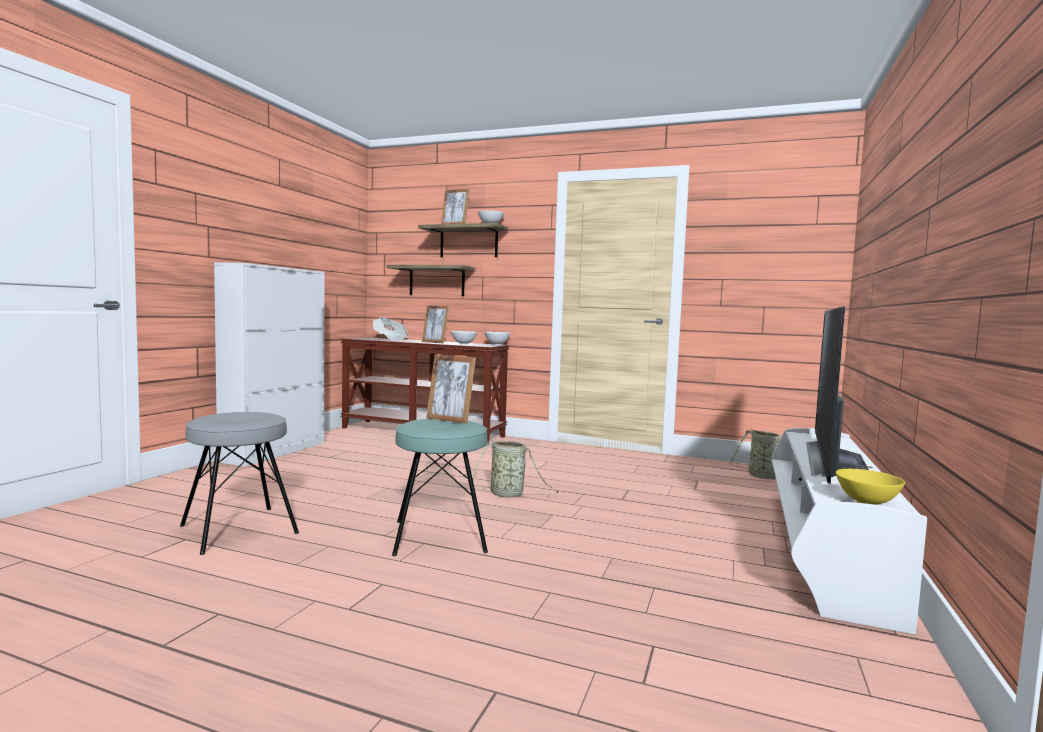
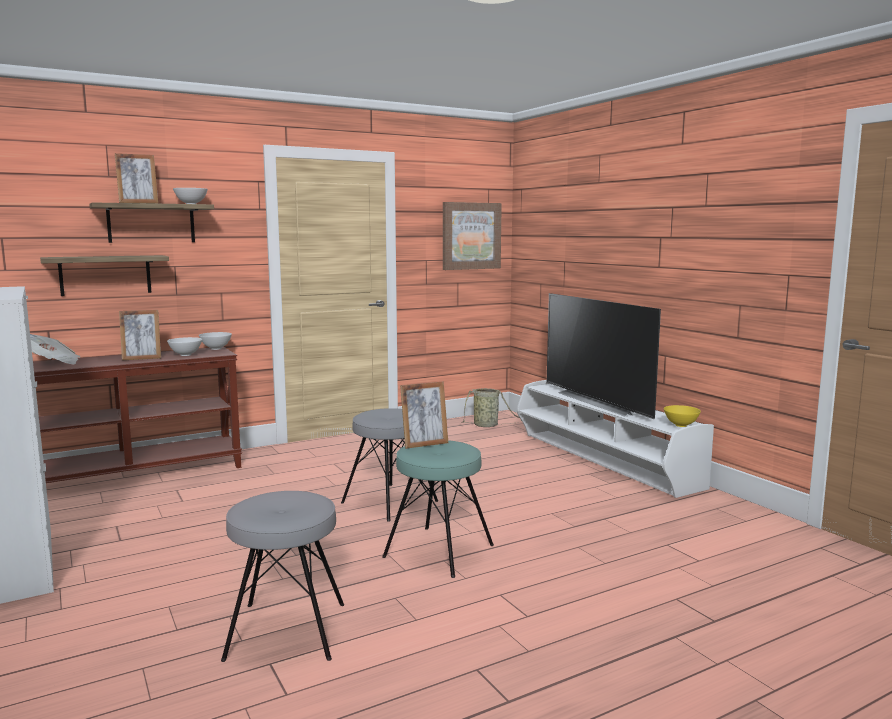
camera: 50 degrees left, 5 degrees up
basket [473,441,559,497] -> grey stool [341,408,438,522]
none -> picture [443,202,502,270]

